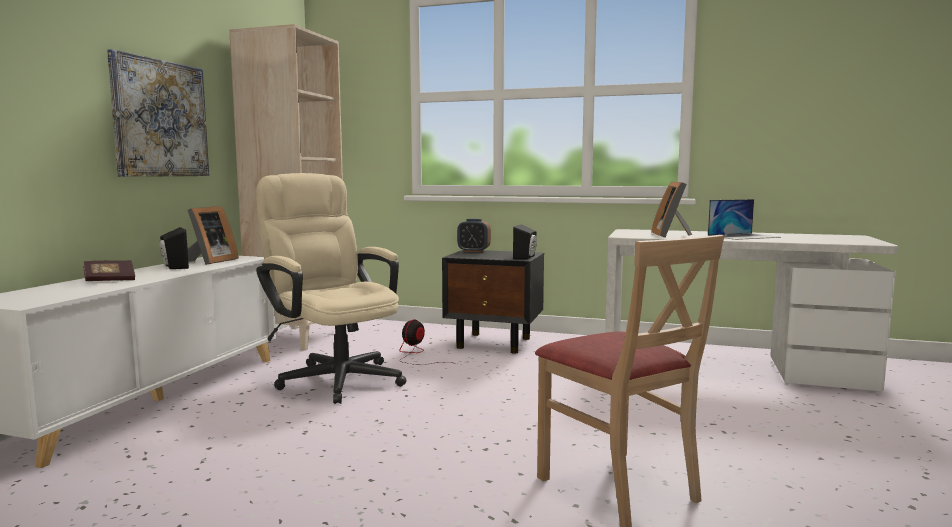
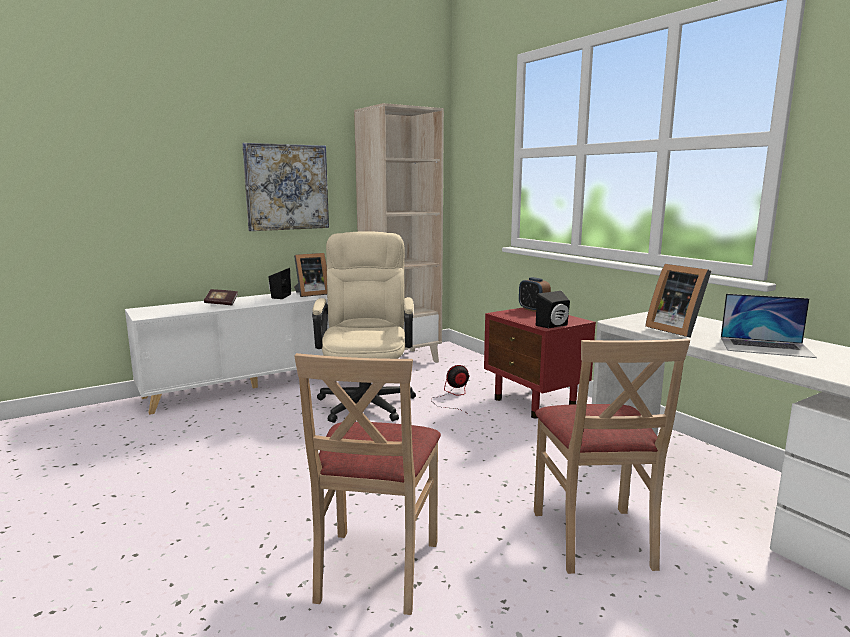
camera: 40 degrees right, 5 degrees up
black nightstand [442,250,544,354] -> red nightstand [484,307,596,418]
picture frame [651,182,692,238] -> picture frame turned 75 degrees counterclockwise [645,264,711,338]
none -> beige chair [534,339,690,574]

